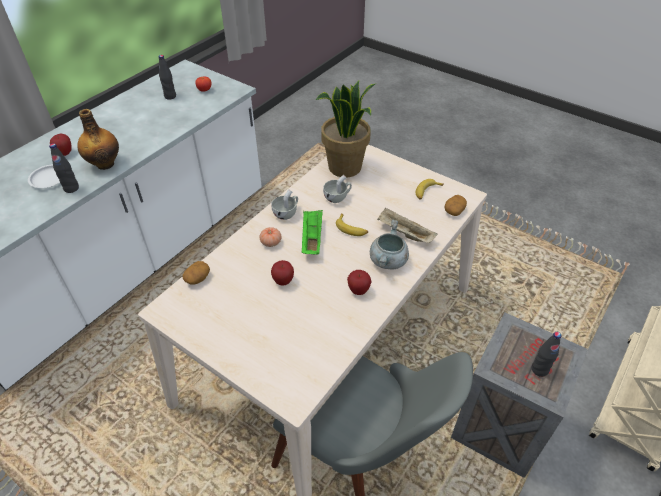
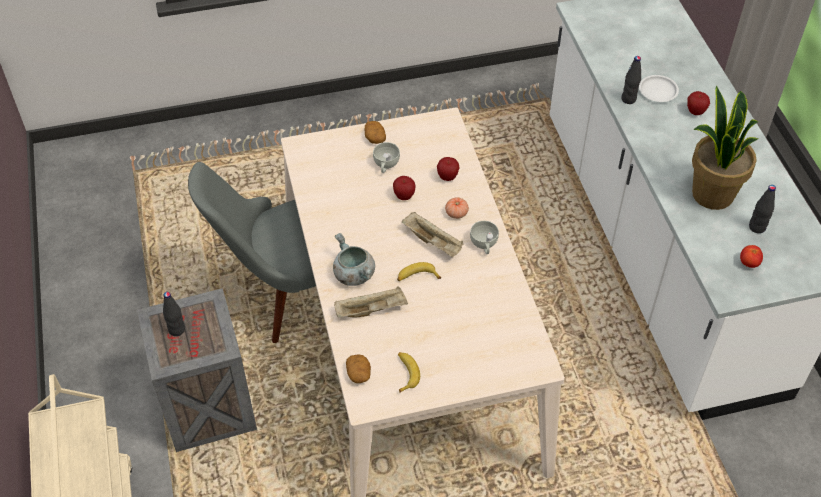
camera: 130 degrees right, 5 degrees up
bottle [77,109,119,170] -> none
potato [183,261,210,284] -> potato moved to [365,121,386,144]
green tray [302,210,323,254] -> beige tray [402,212,464,257]
potted plant [316,81,375,177] -> potted plant moved to [692,86,758,210]
white cup [323,175,352,203] -> white cup moved to [373,142,400,173]
apple [347,270,371,295] -> apple moved to [437,157,460,181]

